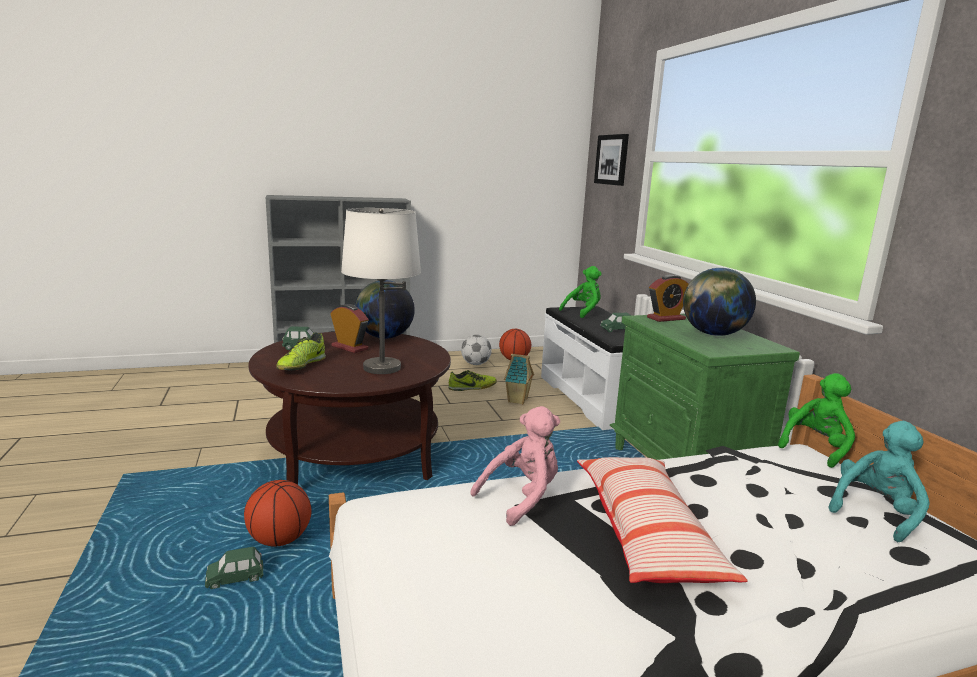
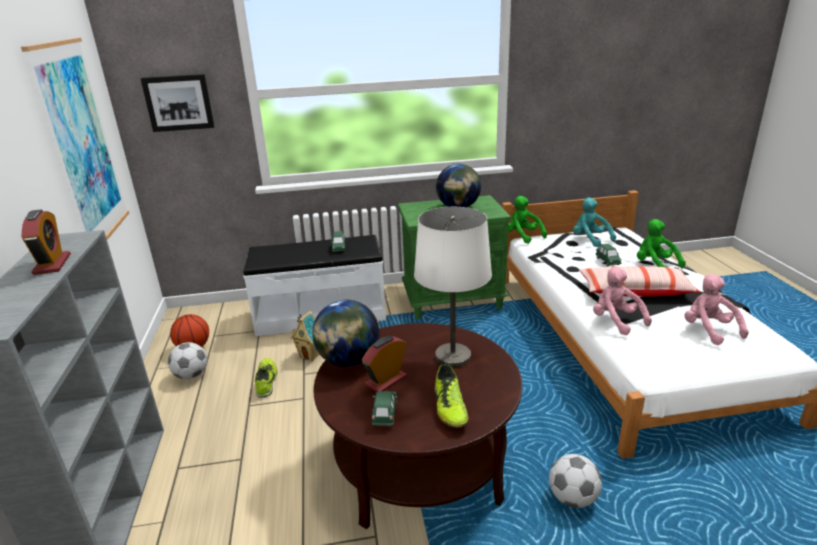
camera: 80 degrees left, 10 degrees up
green toy car [205,547,263,589] -> green toy car moved to [596,244,621,266]
basketball [244,480,311,547] -> football [549,454,602,508]
shoe [276,332,326,370] -> shoe turned 60 degrees clockwise [435,364,468,428]
green plush toy [559,266,602,318] -> green plush toy moved to [637,219,686,268]
alarm clock [647,275,689,322] -> alarm clock moved to [22,209,71,275]
none -> picture [21,38,129,240]
none -> pink plush toy [684,274,749,345]

